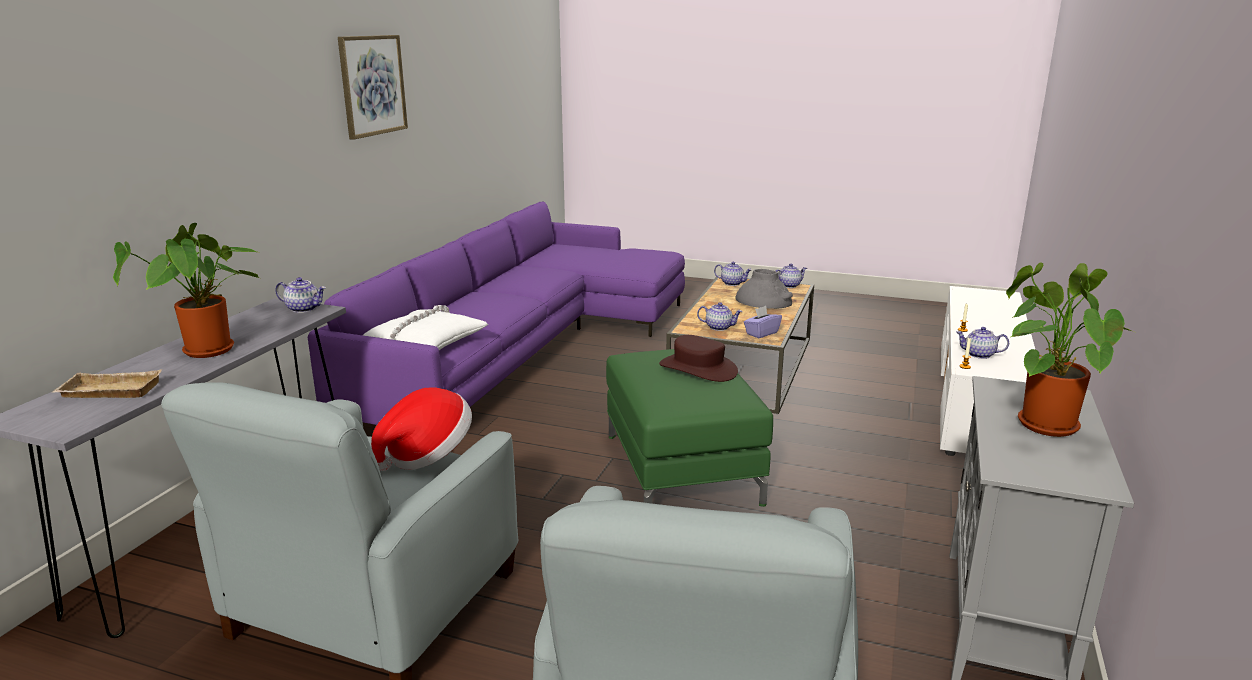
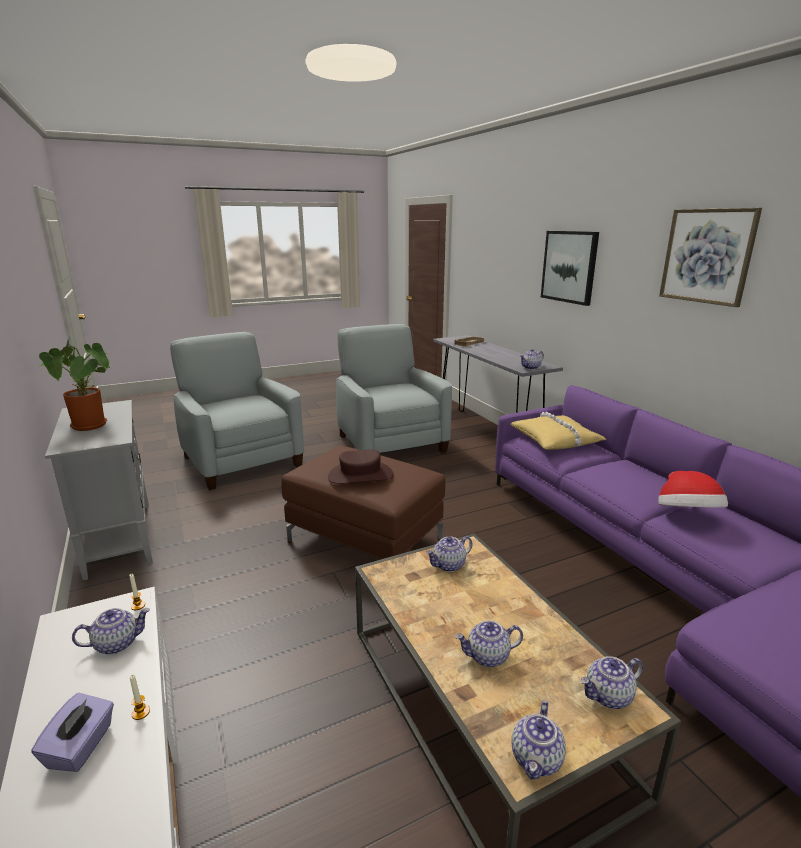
camera: 135 degrees right, 0 degrees up
potted plant [113,223,259,358] -> none
white pillow [363,305,488,350] -> yellow pillow [510,412,607,450]
hat [371,388,472,471] -> hat moved to [658,471,728,508]
green ottoman [606,349,773,507] -> brown ottoman [281,446,445,559]
grey vase [735,269,793,309] -> teapot [455,620,523,667]
purple tissue box [744,306,782,338] -> purple tissue box moved to [31,693,114,772]
none -> picture [541,231,599,306]

